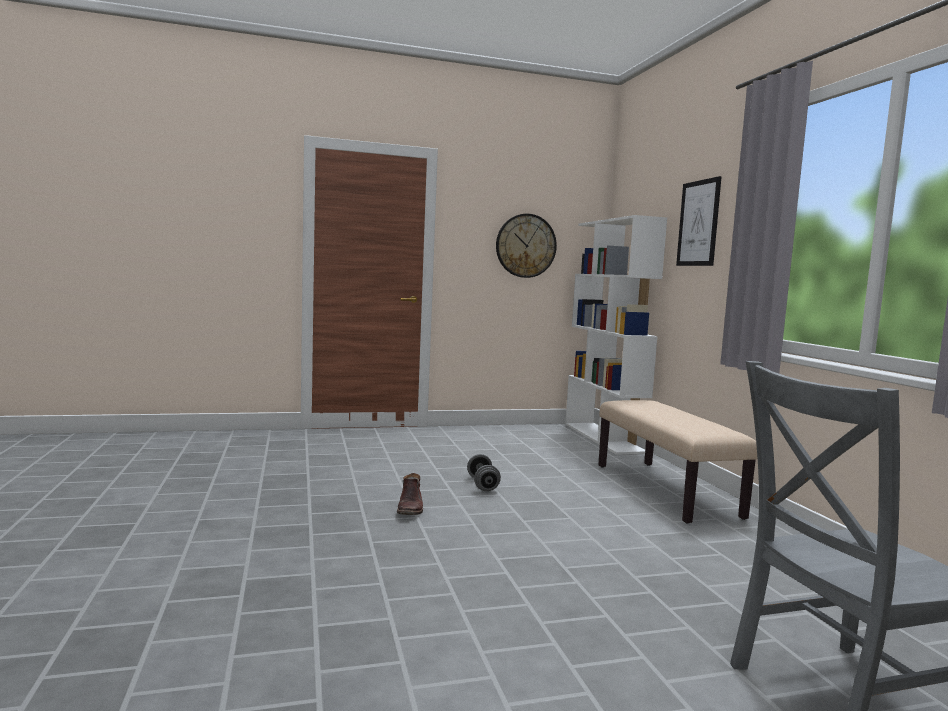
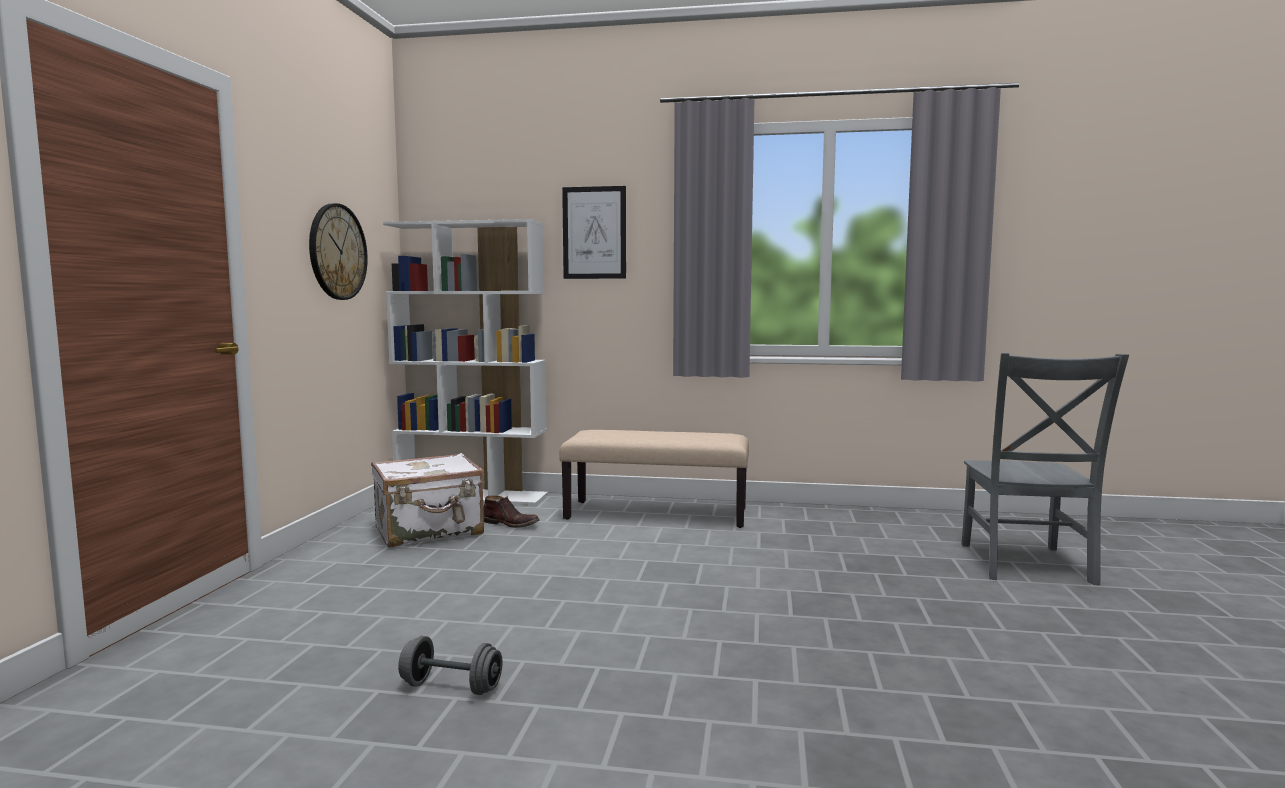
camera: 65 degrees left, 0 degrees up
brown boot [397,473,423,515] -> brown boot moved to [483,495,540,528]
grey dumbbell [467,454,501,491] -> grey dumbbell moved to [398,636,503,695]
none -> white suitcase [371,453,484,548]

